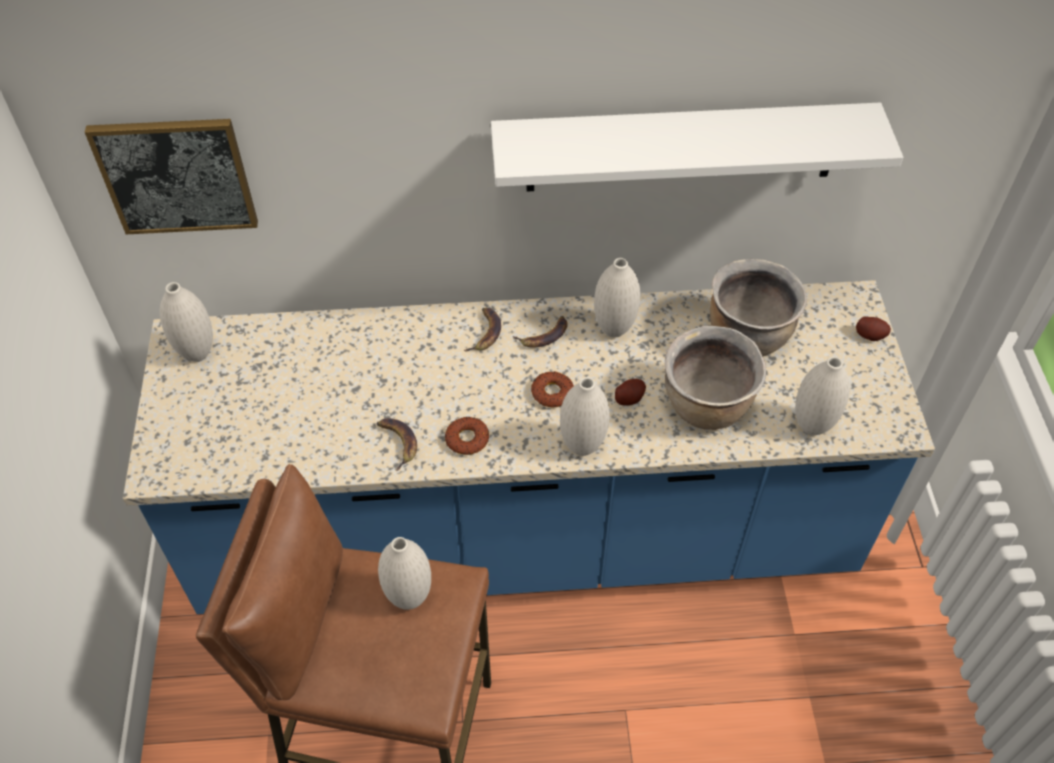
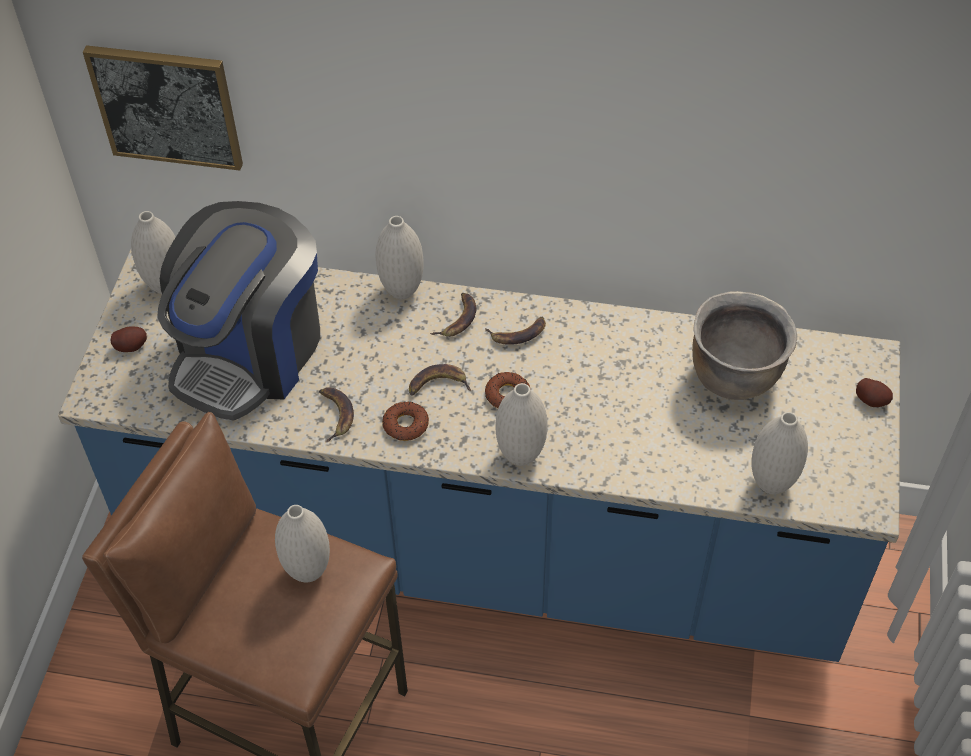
camera: 15 degrees right, 0 degrees up
white shelf [491,103,903,192] -> none
white vase [594,258,640,337] -> white vase moved to [375,216,424,299]
potato [615,379,646,406] -> potato moved to [110,326,147,352]
brown cooking pot [664,326,766,430] -> none
none -> coffee machine [157,201,320,421]
none -> banana [409,364,472,395]

